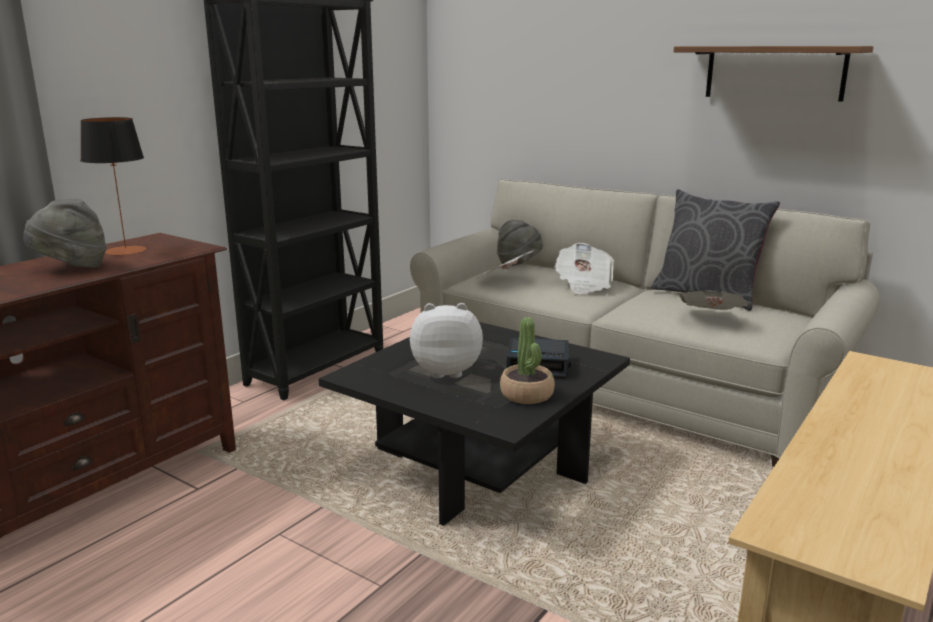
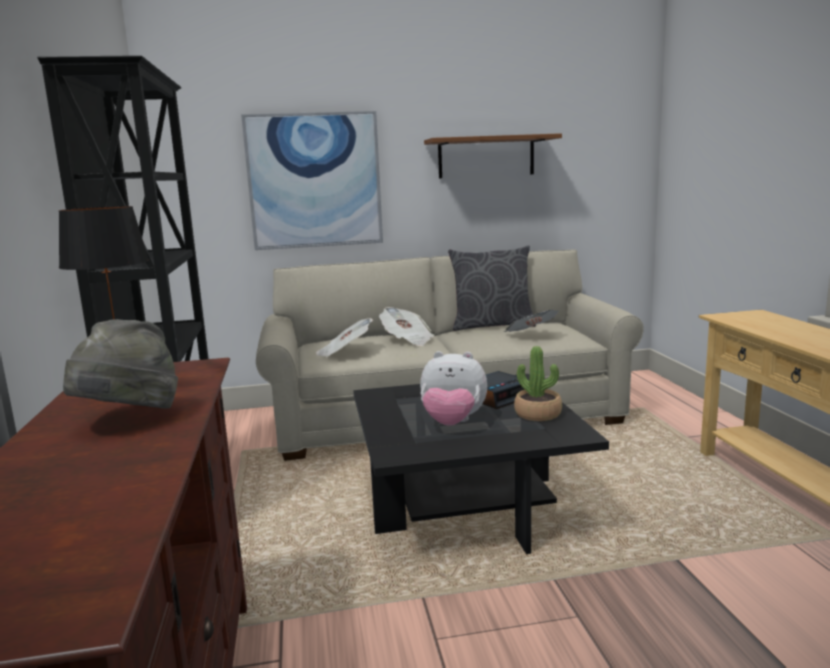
camera: 45 degrees left, 5 degrees down
plush toy [410,303,483,378] -> plush toy turned 120 degrees counterclockwise [420,351,487,426]
grey hat [497,220,543,266] -> none
none -> picture [241,111,383,250]

